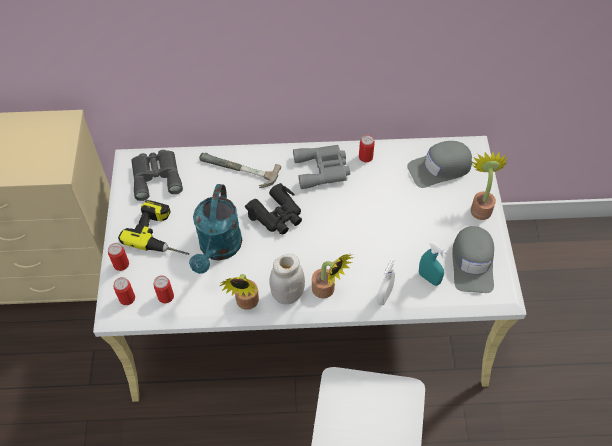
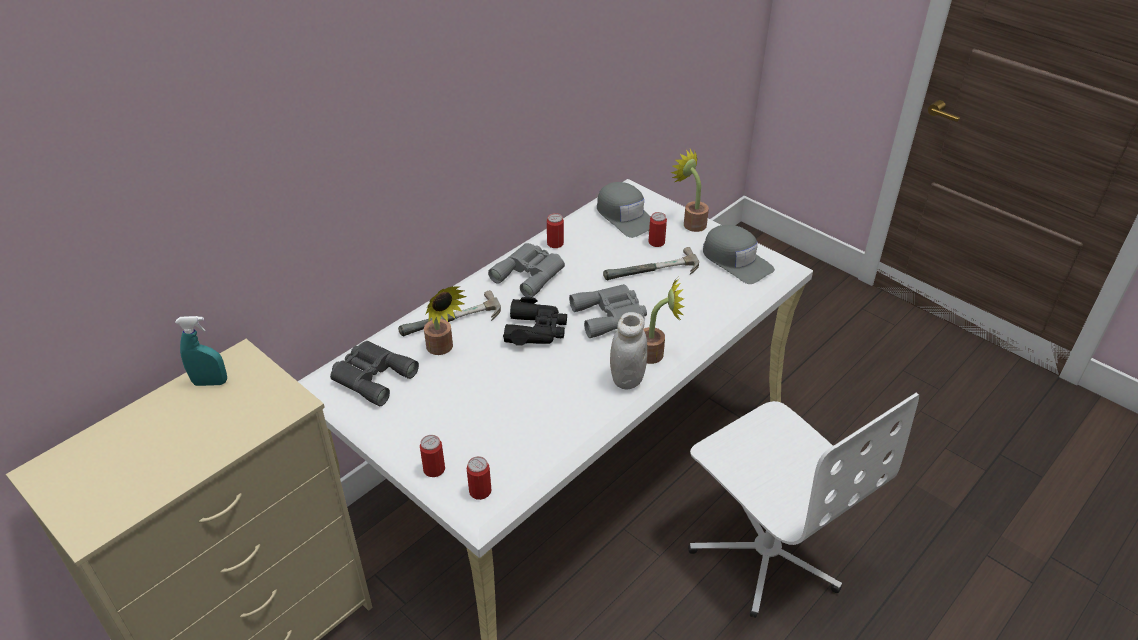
camera: 45 degrees left, 15 degrees down
power drill [118,200,189,255] -> none
can [153,275,174,303] -> can moved to [648,212,667,247]
turquoise watering can [189,184,242,274] -> none
potted plant [220,274,259,310] -> potted plant moved to [424,286,466,355]
white spray bottle [377,259,395,306] -> none
grey cap [407,141,472,188] -> grey cap turned 60 degrees counterclockwise [597,182,651,238]
turquoise spray bottle [419,241,447,286] -> turquoise spray bottle moved to [175,316,227,386]
none -> grey binoculars [569,284,647,338]
none -> hammer [603,247,699,281]

